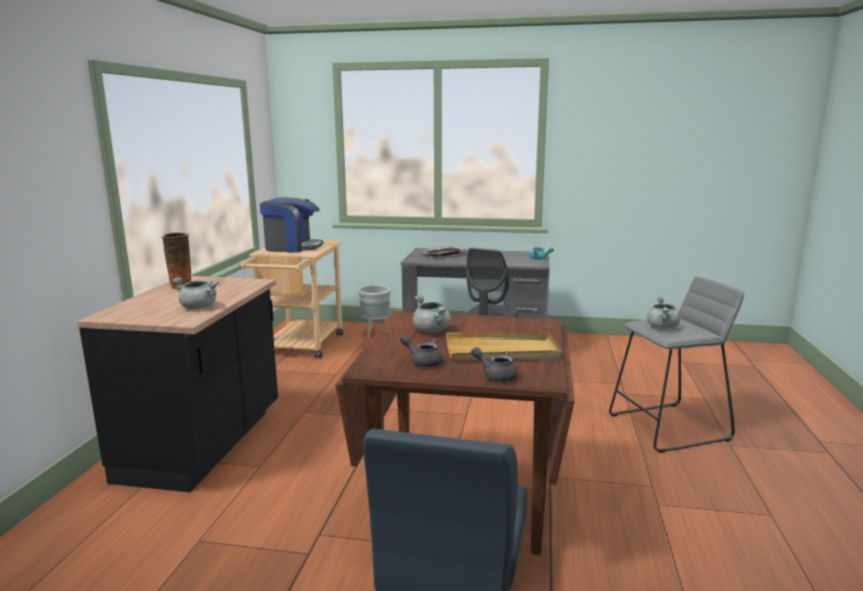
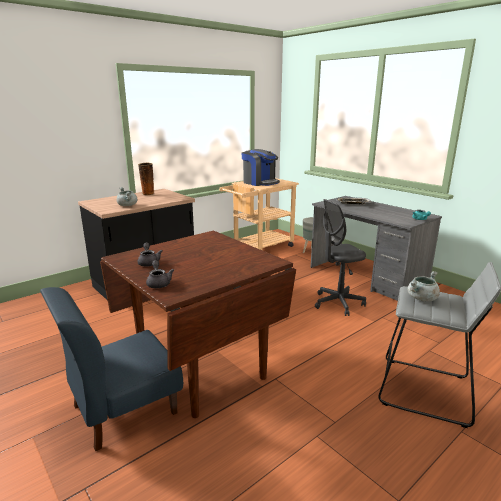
camera: 40 degrees right, 5 degrees up
grey cooking pot [413,295,451,332] -> none
beige tray [446,333,562,359] -> none

